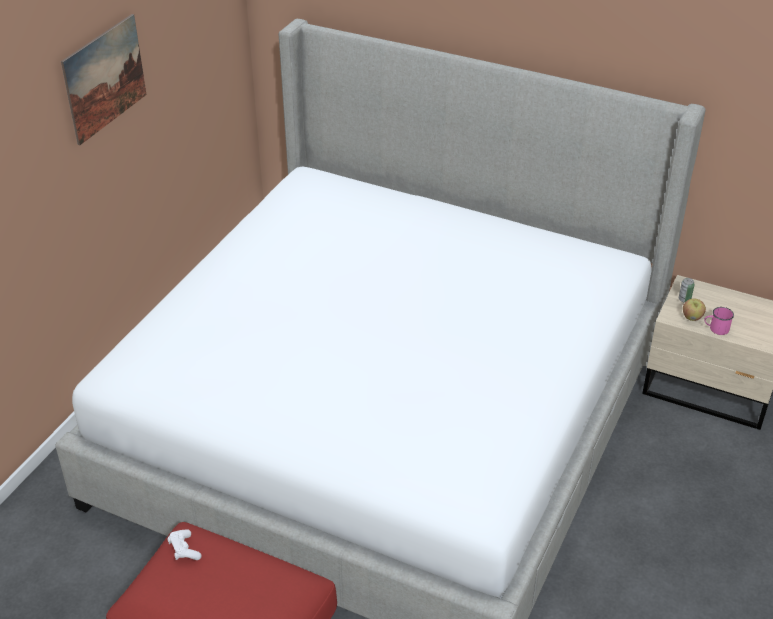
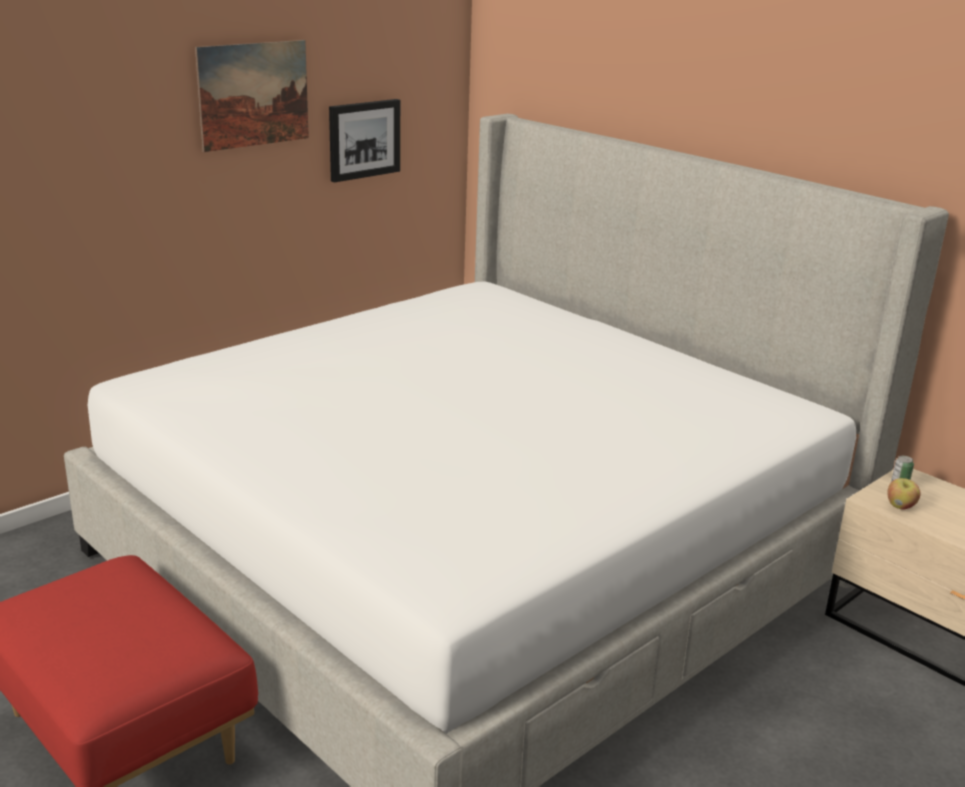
camera: 20 degrees right, 15 degrees down
white game controller [168,529,201,560] -> none
pink mug [704,307,734,335] -> none
none -> picture [329,99,400,182]

